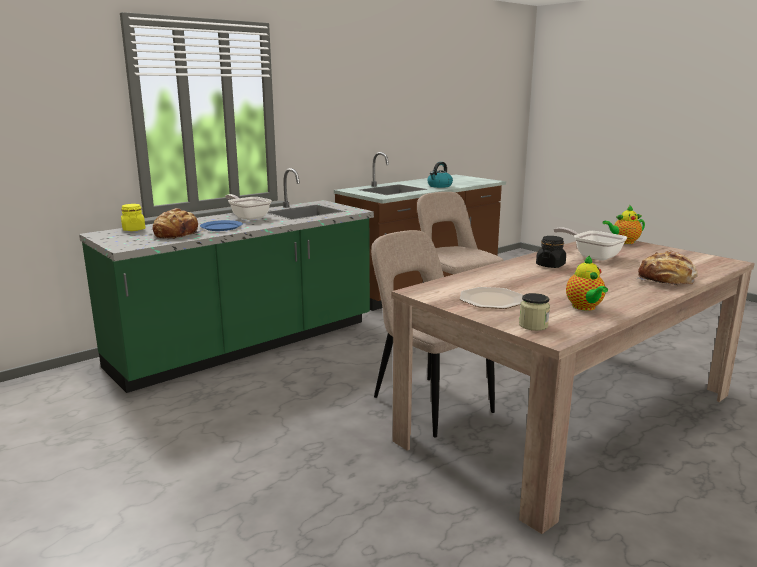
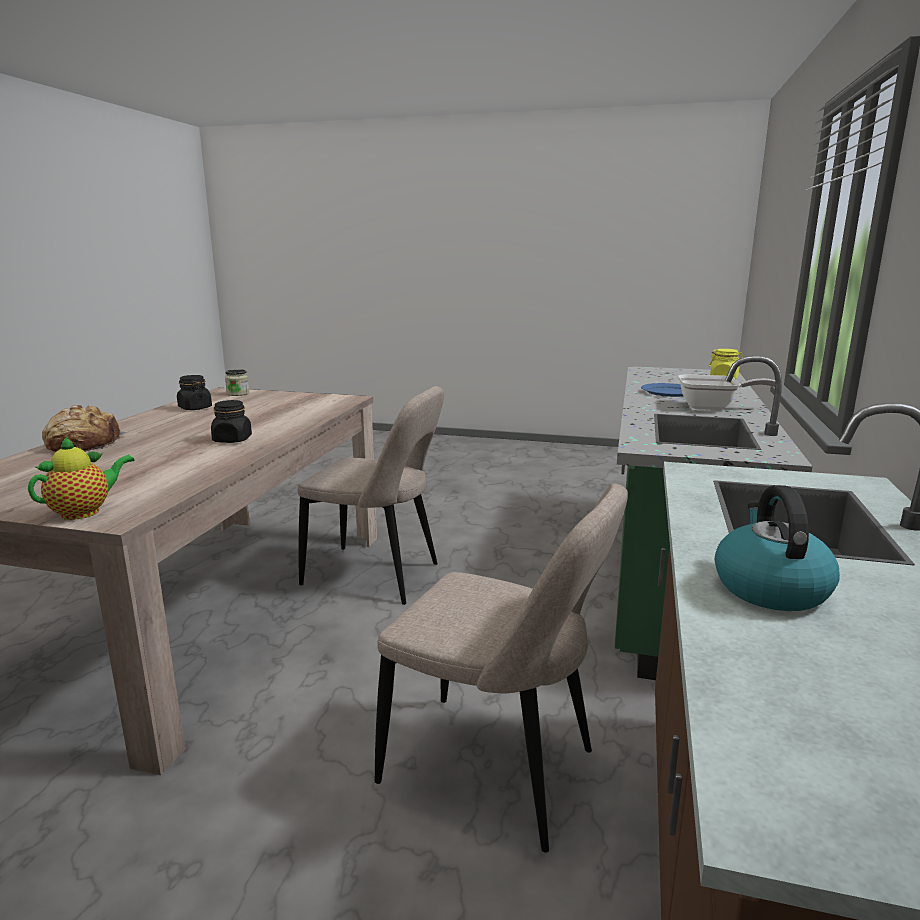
camera: 145 degrees right, 0 degrees up
bread [153,208,204,239] -> none
plate [460,287,523,309] -> none
frying pan [553,227,627,261] -> none
teapot [566,255,608,311] -> black jar [177,375,212,410]

